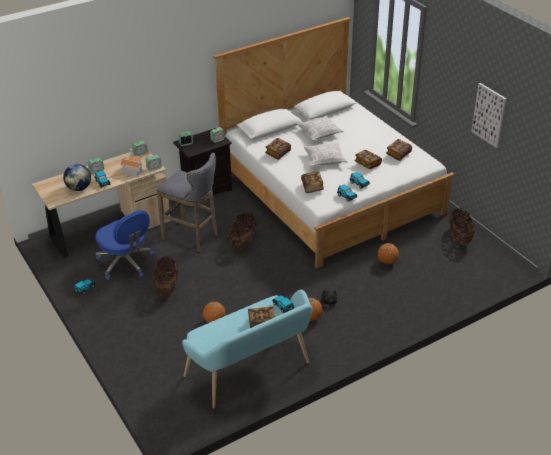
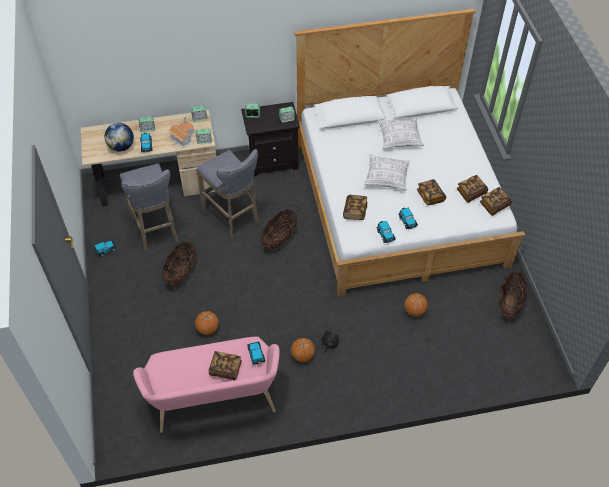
camera: 20 degrees right, 15 degrees up
blue office chair [95,210,154,280] -> grey stool [120,163,179,251]
turquoise bench [182,290,313,408] -> pink bench [133,337,280,433]
book [265,138,291,160] -> book moved to [480,187,512,216]
picture [471,83,507,148] -> none

